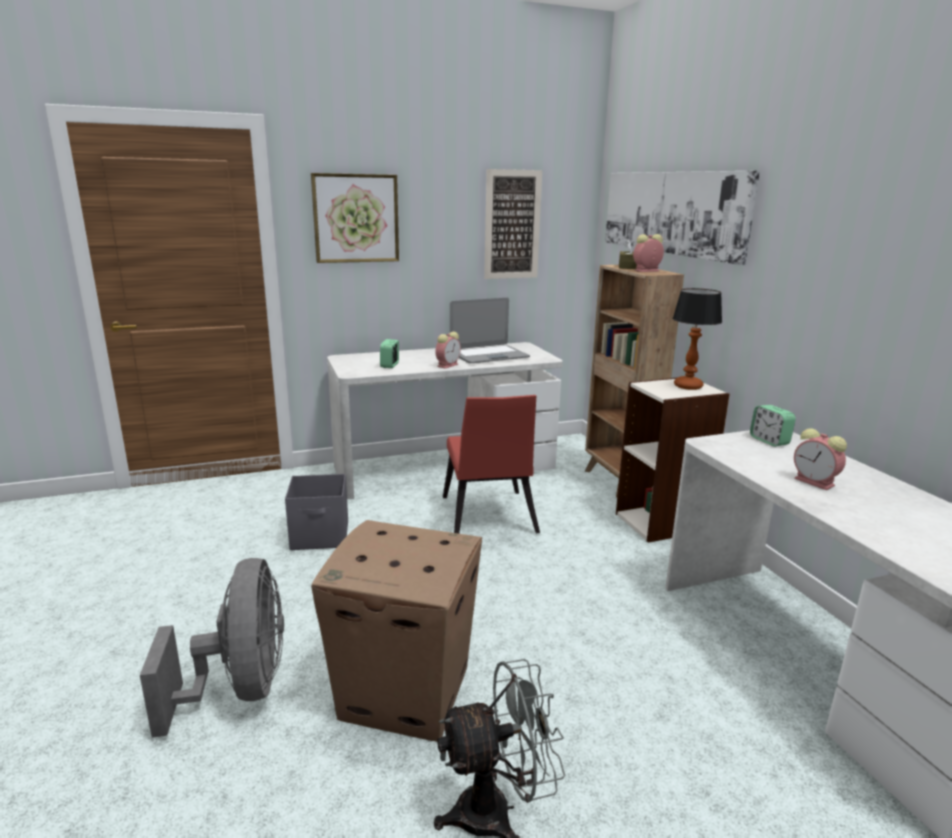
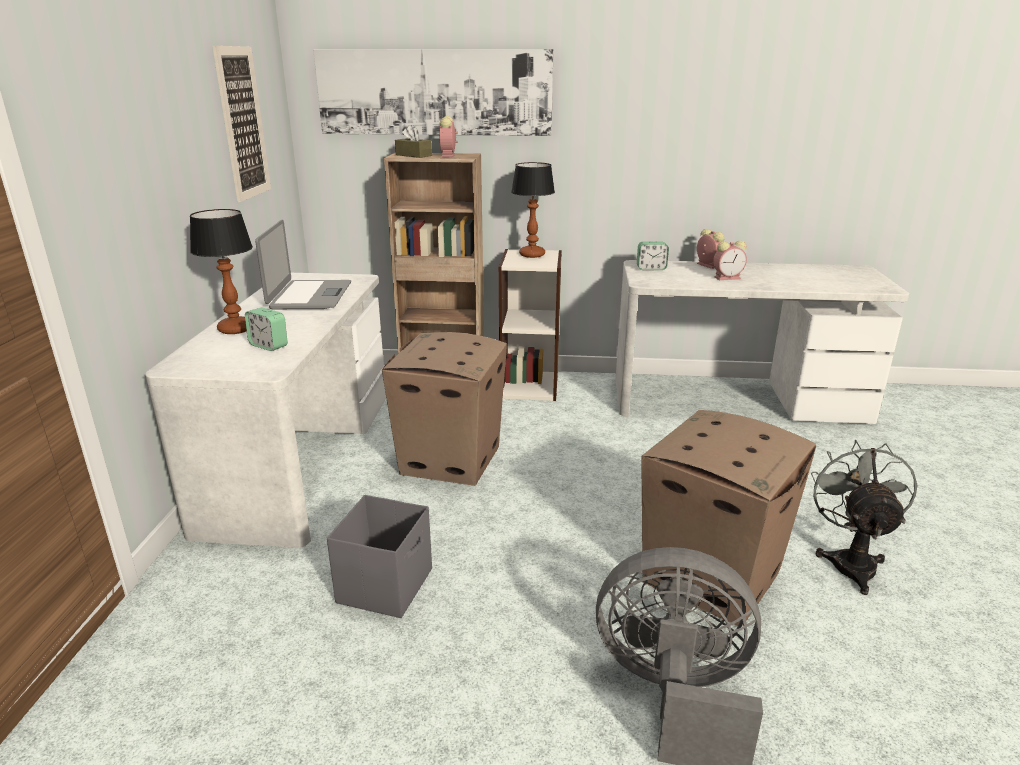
camera: 65 degrees left, 5 degrees up
picture [311,173,399,263] -> none
alarm clock [435,332,461,369] -> alarm clock moved to [697,229,725,269]
red chair [443,395,540,534] -> cardboard box [382,332,507,486]
none -> table lamp [190,209,253,334]

